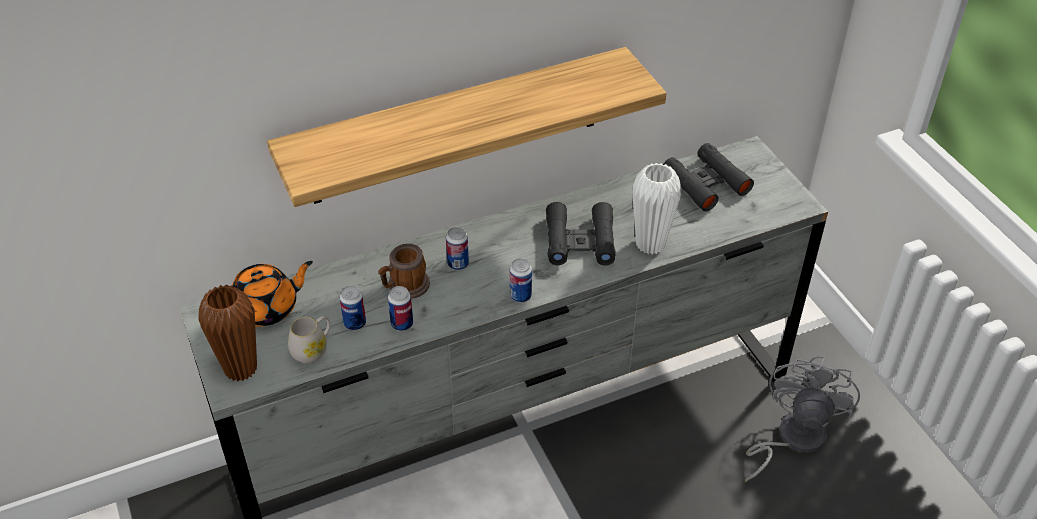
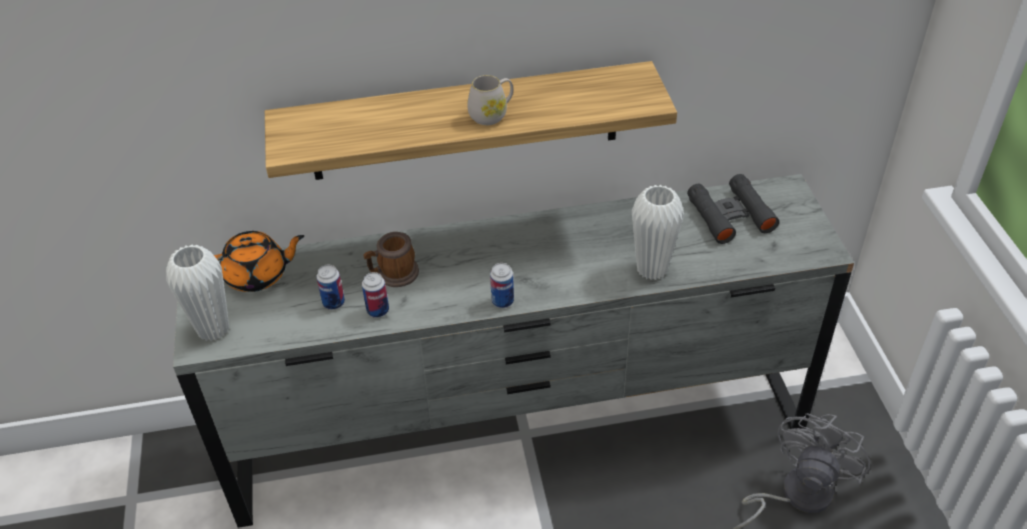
camera: 15 degrees right, 0 degrees up
brown vase [198,285,257,381] -> white vase [166,244,229,341]
white mug [288,316,330,363] -> white mug moved to [467,75,513,125]
can [446,227,469,270] -> none
black binoculars [546,202,616,266] -> none

